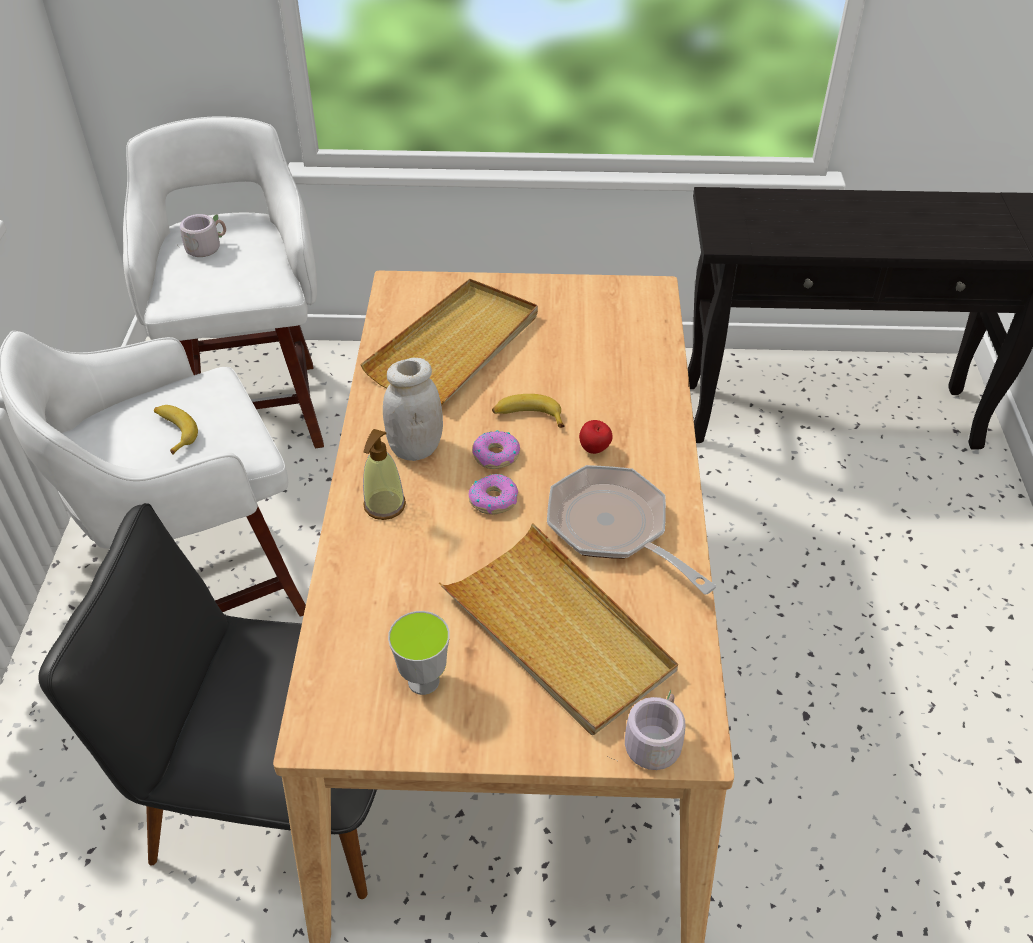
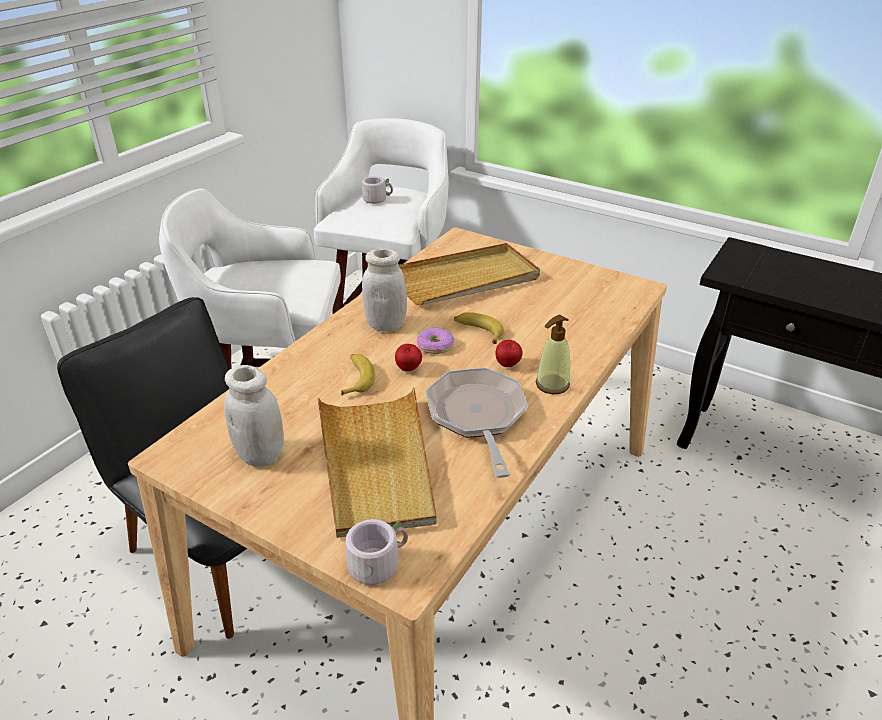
camera: 30 degrees right, 10 degrees down
banana [154,405,198,455] -> banana moved to [341,354,375,396]
soap dispenser [363,429,406,520] -> soap dispenser moved to [536,315,570,394]
cup [388,611,450,695] -> white jar [224,365,284,467]
donut [469,474,518,515] -> apple [395,344,422,372]

